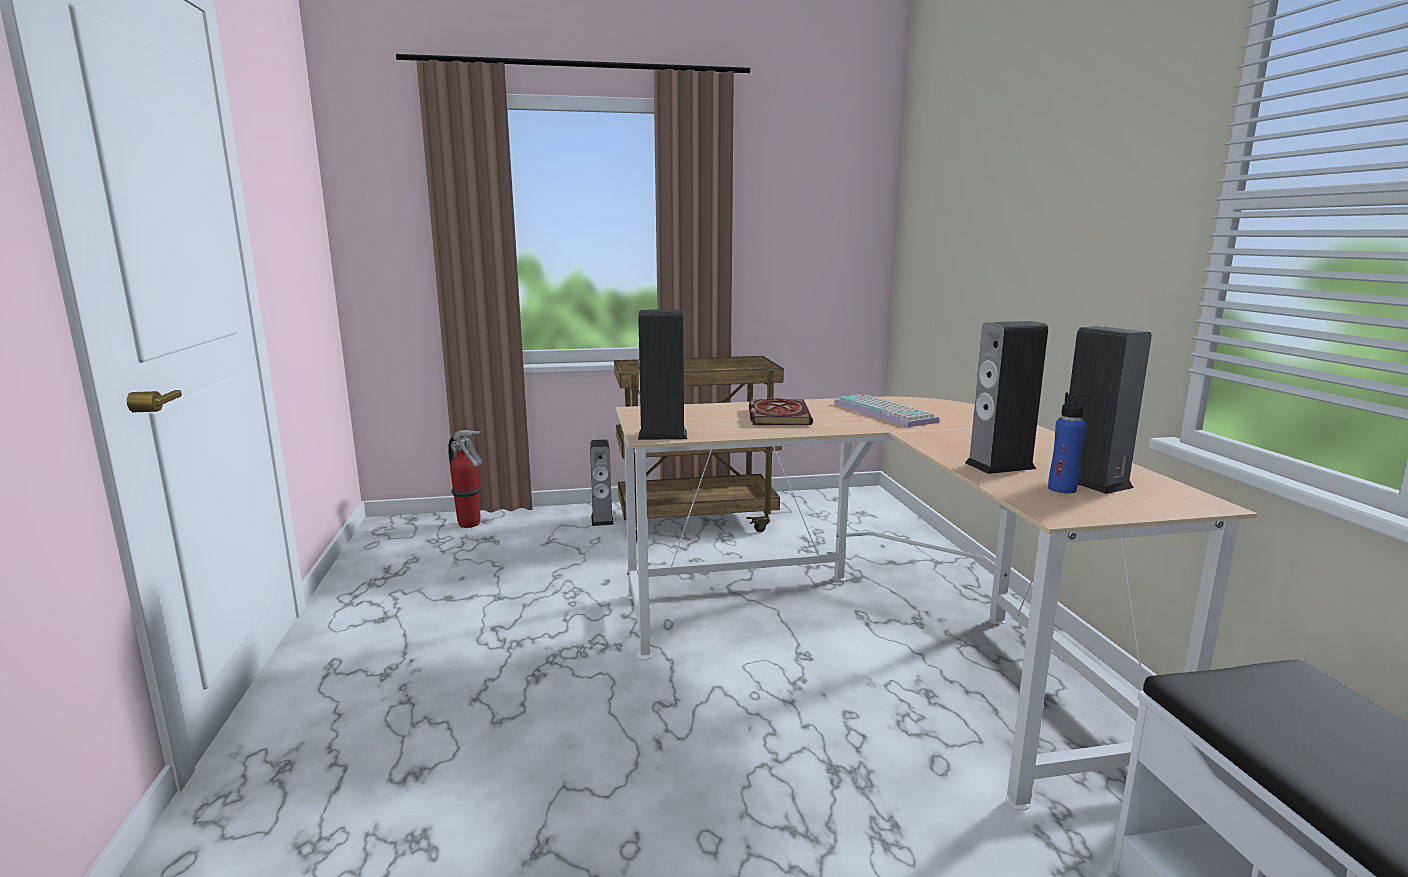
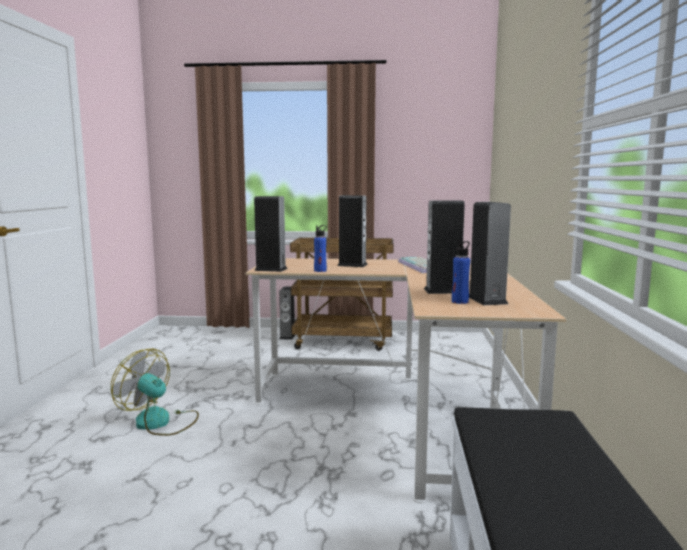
camera: 15 degrees right, 5 degrees down
fire extinguisher [448,430,482,528] -> none
book [749,398,813,425] -> speaker [337,195,368,267]
none -> fan [111,349,199,436]
none -> blue bottle [314,225,327,272]

